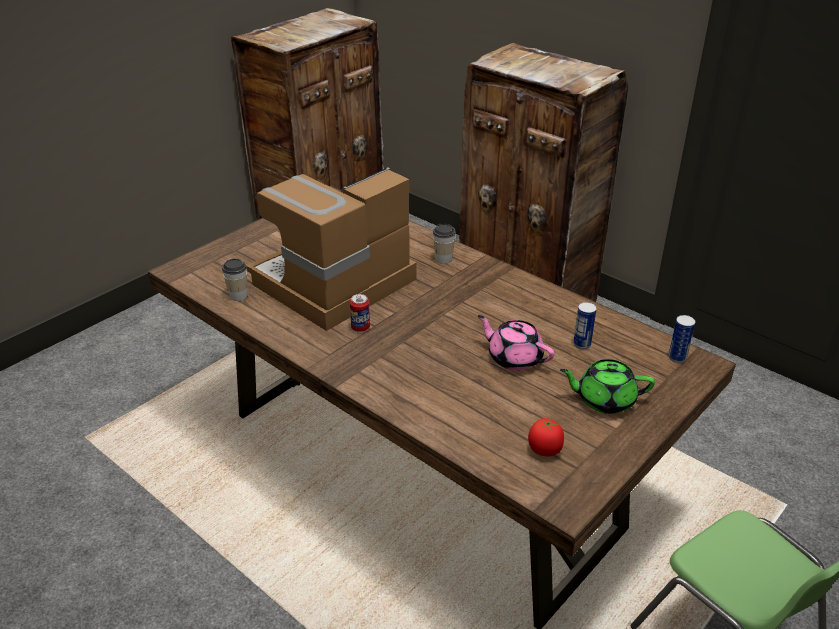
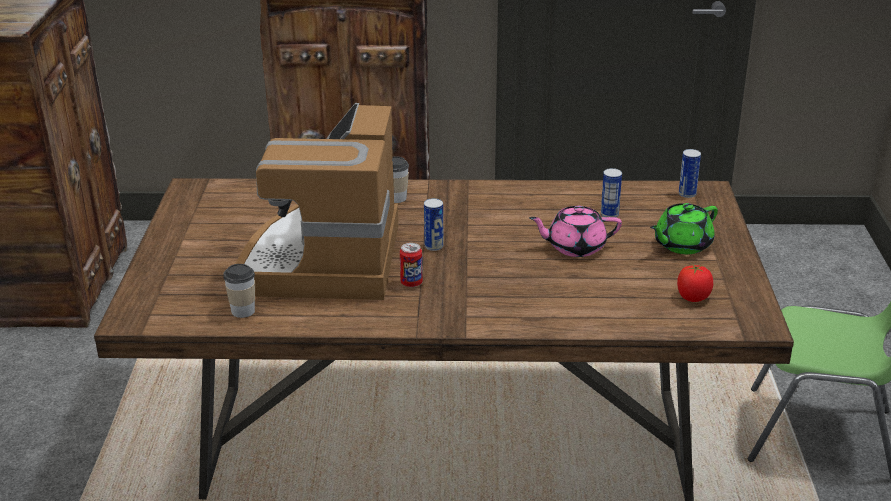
camera: 40 degrees left, 5 degrees down
none -> can [424,198,444,251]

